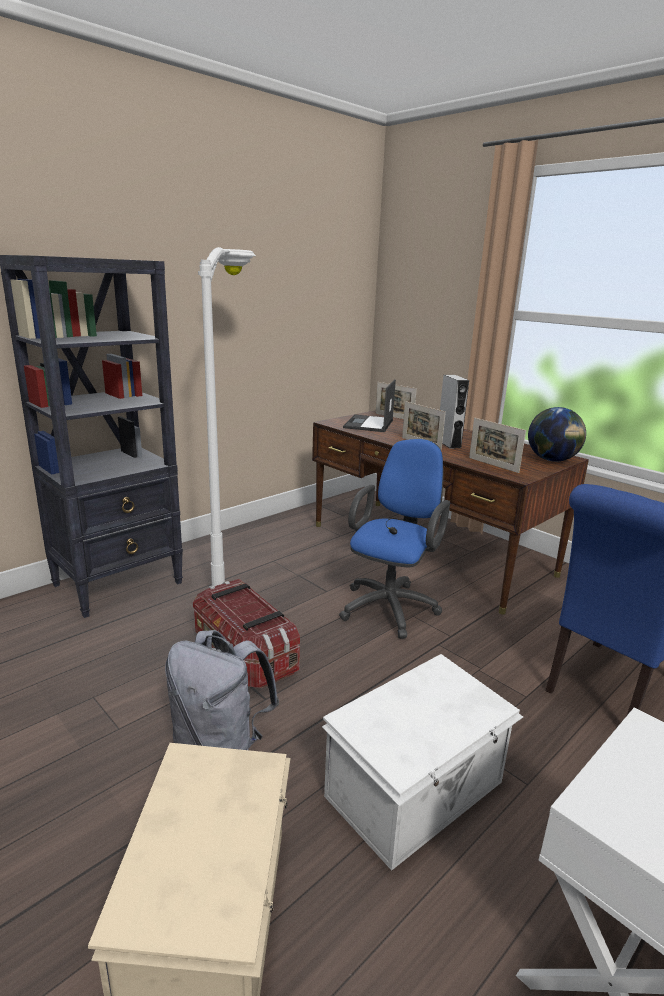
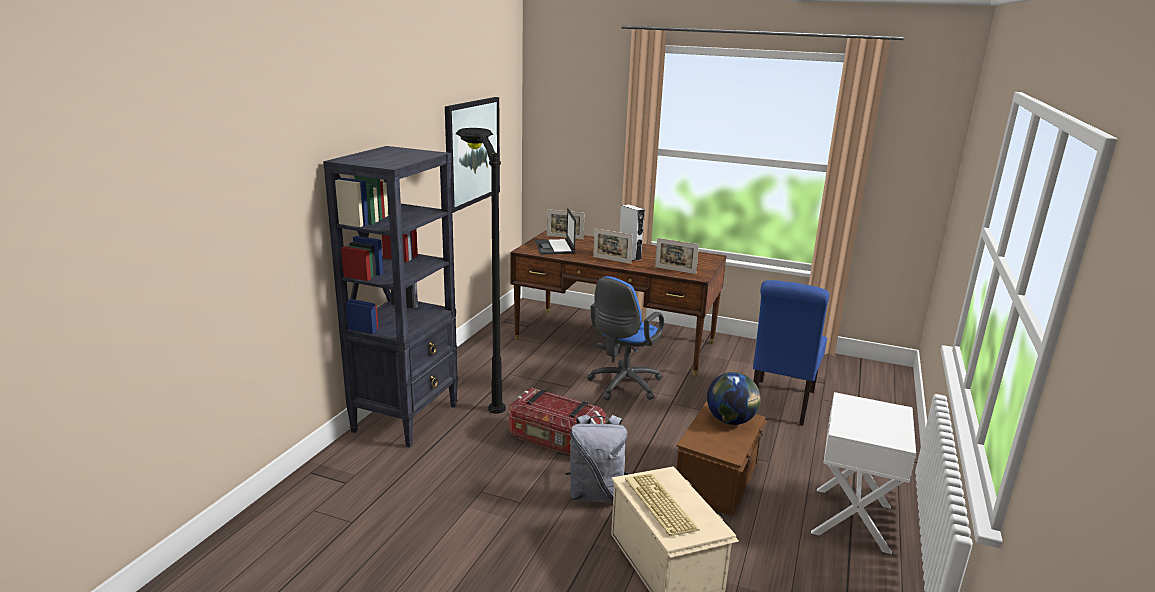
camera: 25 degrees left, 0 degrees up
white floor lamp [198,247,256,586] -> black floor lamp [456,128,506,414]
white storage box [322,654,523,871] -> brown storage box [677,401,768,516]
blue office chair [339,439,450,639] -> blue office chair turned 150 degrees counterclockwise [587,276,664,400]
globe [528,407,586,462] -> globe moved to [707,372,761,425]
none -> picture [445,97,500,213]
none -> keyboard [625,474,700,536]

